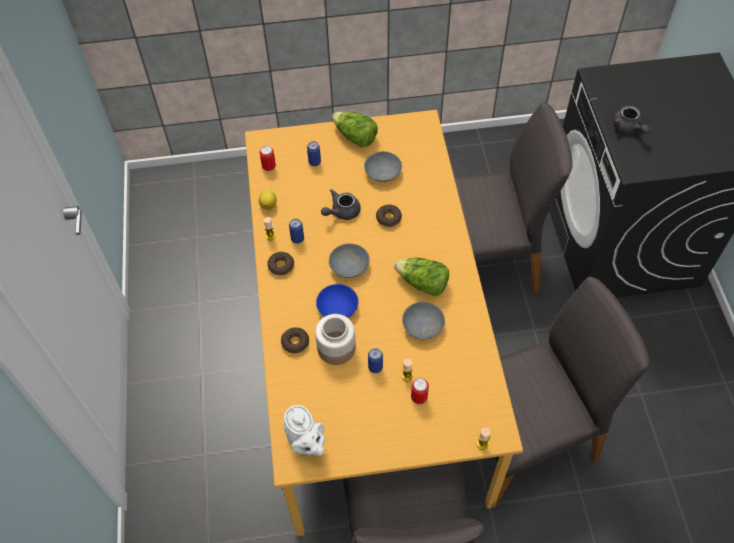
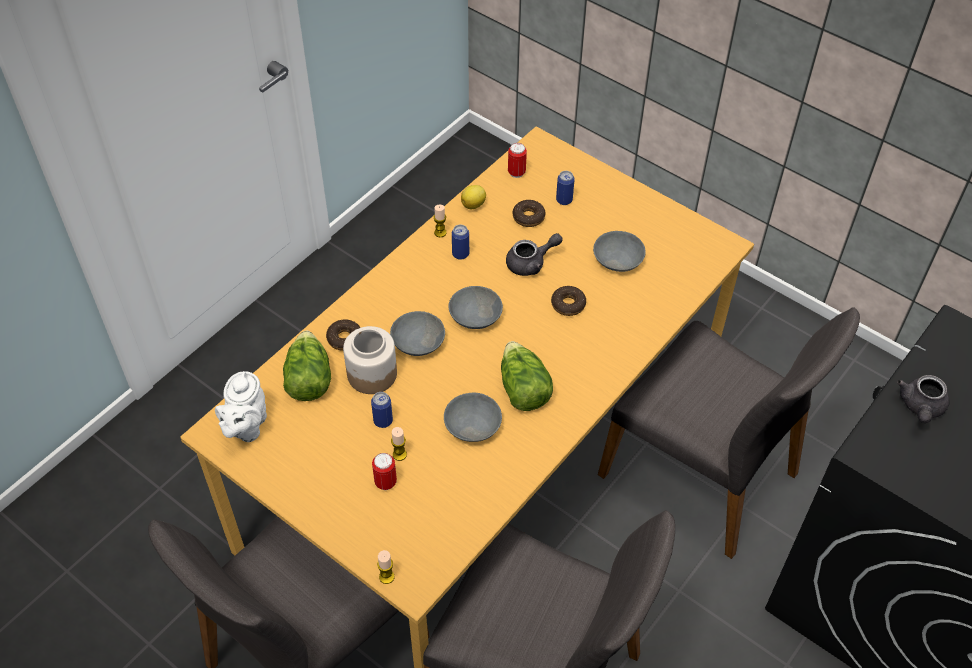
camera: 45 degrees right, 5 degrees down
donut [267,252,294,276] -> donut moved to [513,199,545,227]
blue bowl [316,284,358,318] -> grey bowl [390,311,445,356]
grey teapot [321,189,361,220] -> grey teapot turned 150 degrees clockwise [506,233,563,276]
lettuce [332,112,378,147] -> lettuce moved to [283,331,331,401]

